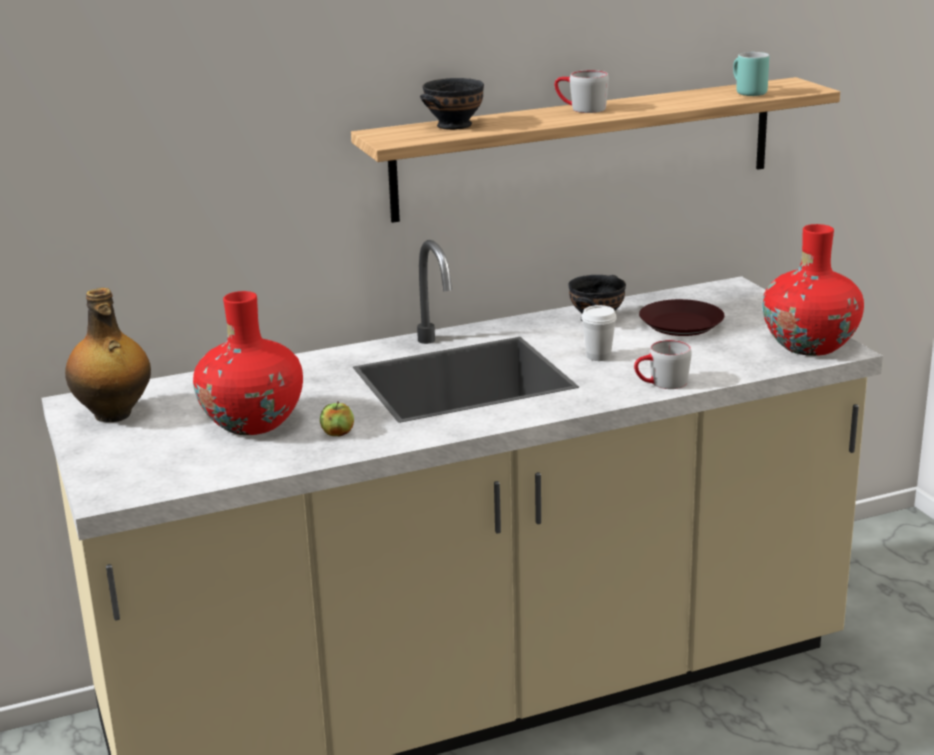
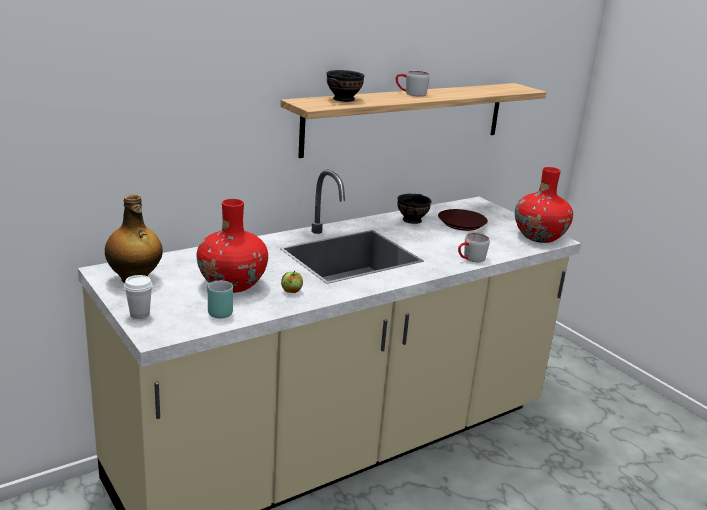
camera: 15 degrees left, 0 degrees up
white cup [581,305,617,361] -> white cup moved to [124,275,153,319]
turquoise mug [733,52,769,96] -> turquoise mug moved to [207,281,233,318]

